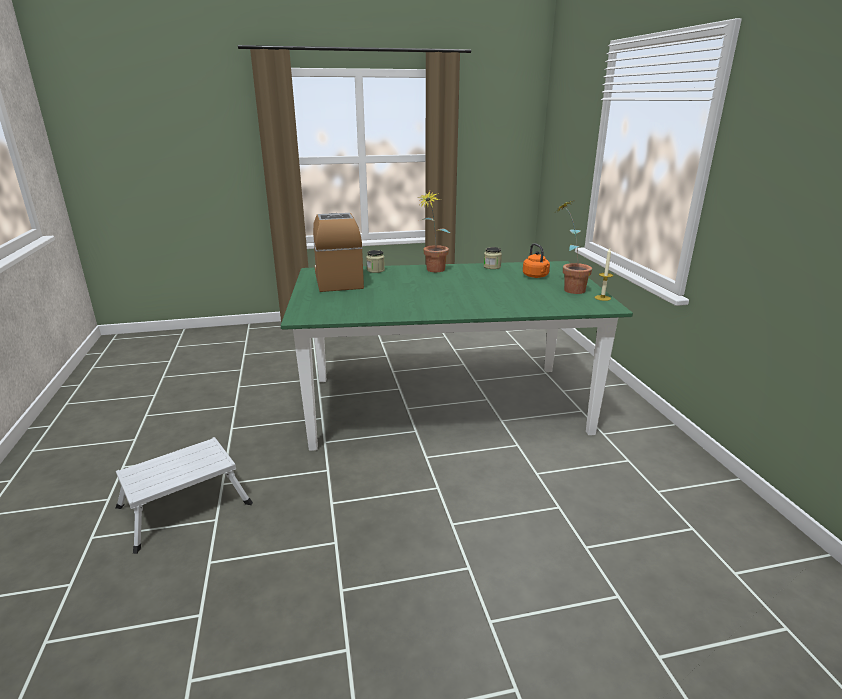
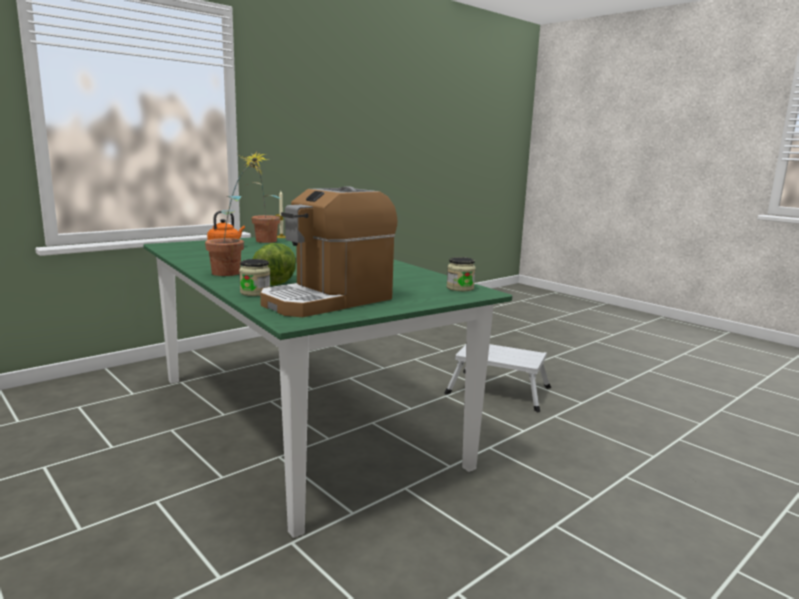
camera: 120 degrees left, 10 degrees down
white step ladder [116,437,253,554] -> white step ladder moved to [444,344,551,412]
jar [484,247,502,269] -> jar moved to [446,257,476,291]
none -> lettuce [252,243,296,286]

